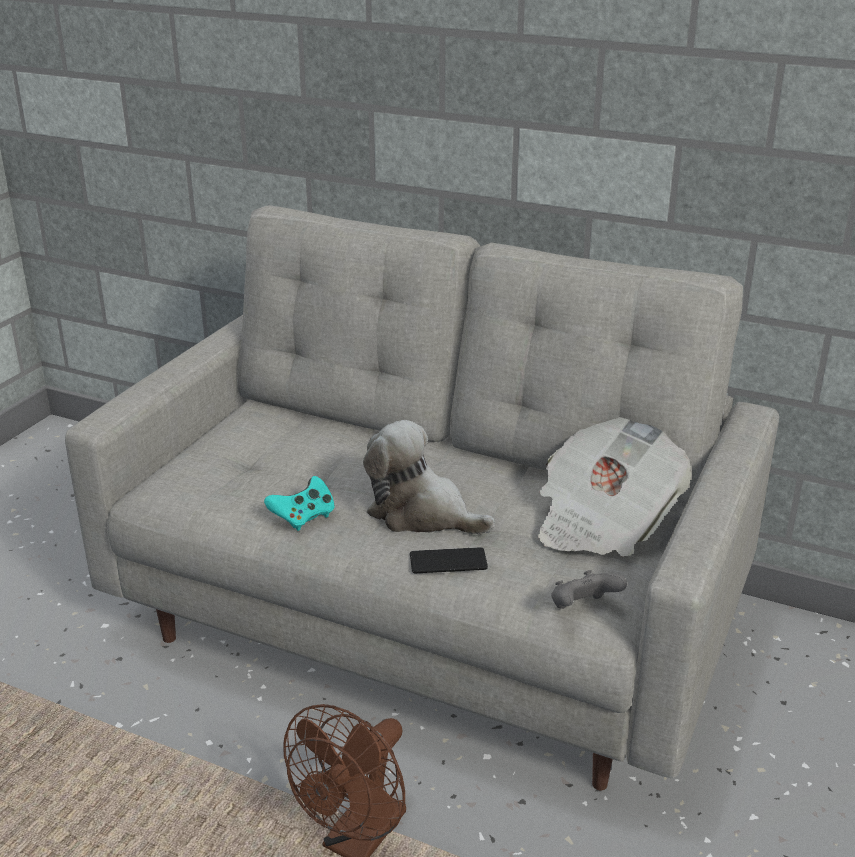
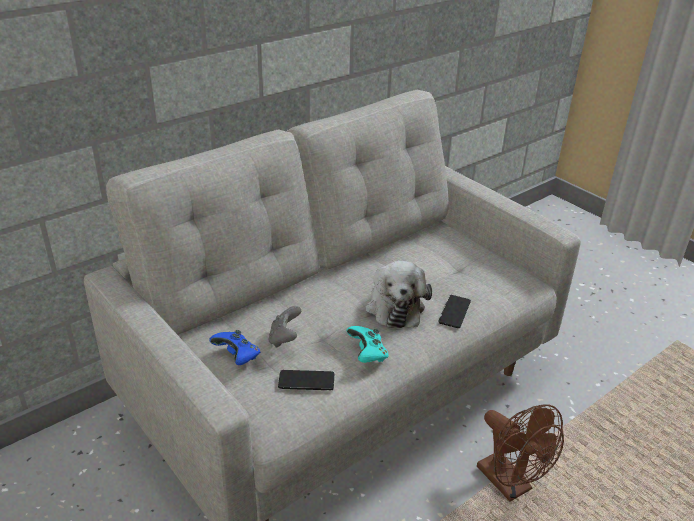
camera: 65 degrees left, 5 degrees up
plush toy [363,420,495,534] -> plush toy turned 60 degrees counterclockwise [365,261,432,328]
newspaper [538,417,691,557] -> none
grey game controller [551,570,627,609] -> grey game controller moved to [268,306,301,348]
none -> blue game controller [209,330,260,365]
none -> phone [278,370,334,390]

